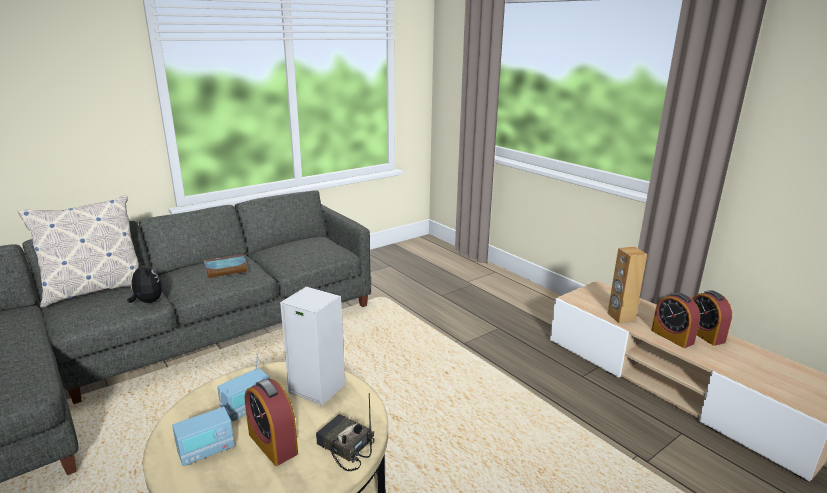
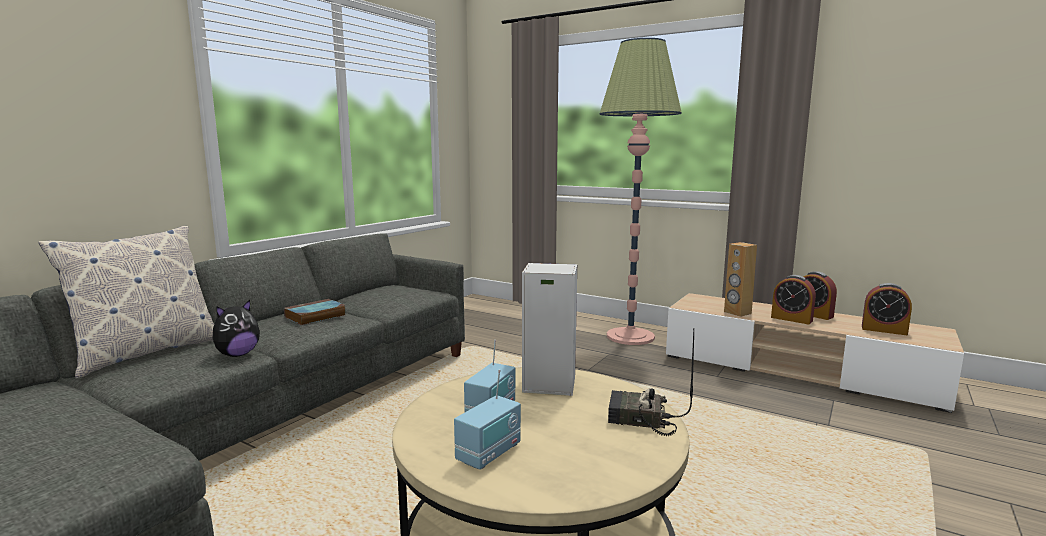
camera: 20 degrees left, 10 degrees down
plush toy [127,260,163,303] -> plush toy turned 105 degrees clockwise [213,300,260,357]
alarm clock [245,379,298,466] -> alarm clock moved to [862,283,912,335]
none -> floor lamp [599,38,682,345]

